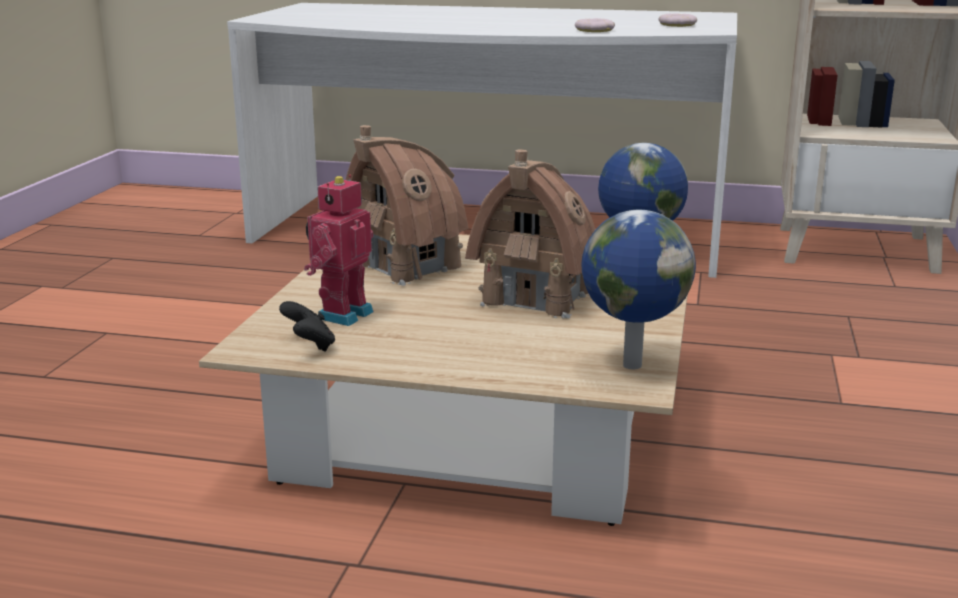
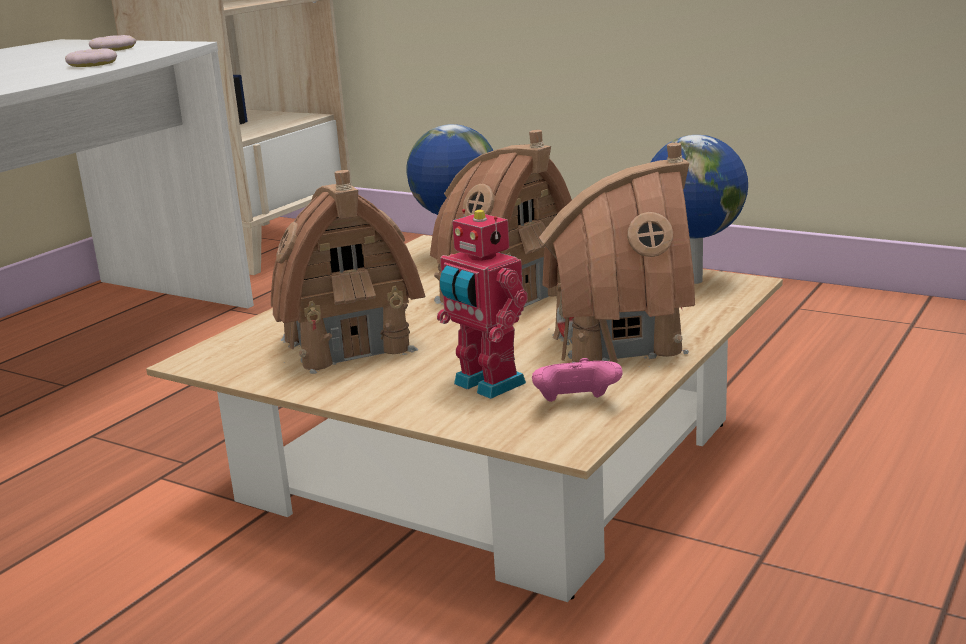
camera: 70 degrees left, 0 degrees up
black game controller [279,301,335,352] -> pink game controller [532,358,623,402]
none -> toy house [539,143,695,367]

